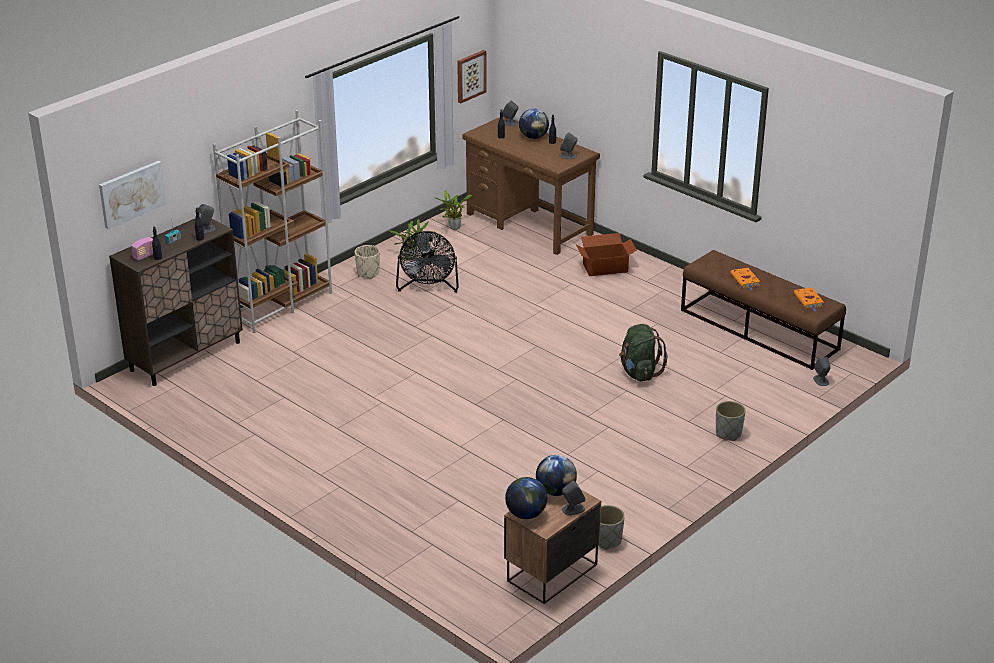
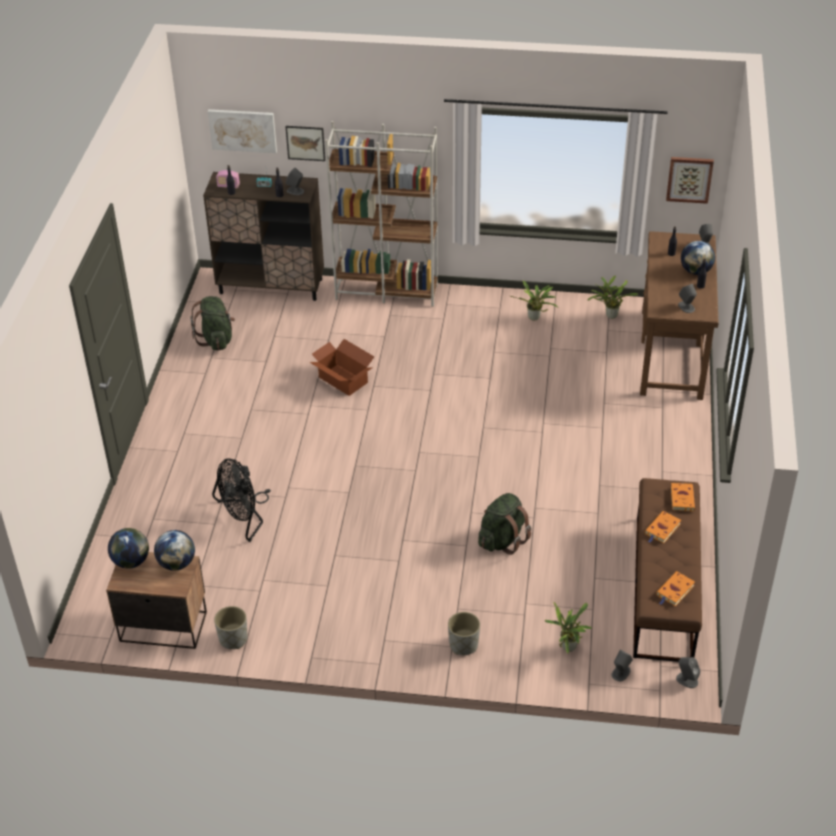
camera: 55 degrees right, 10 degrees up
beige planter [355,245,380,278] -> none
black fan [396,231,459,293] -> black fan moved to [212,458,271,542]
grey speaker [562,480,585,515] -> grey speaker moved to [676,657,700,688]
cardboard box [576,233,637,276] -> cardboard box moved to [310,339,374,396]
none -> green backpack [190,296,235,351]
none -> picture [286,126,325,161]
none -> potted plant [545,602,592,654]
none -> orange book [671,483,695,512]

